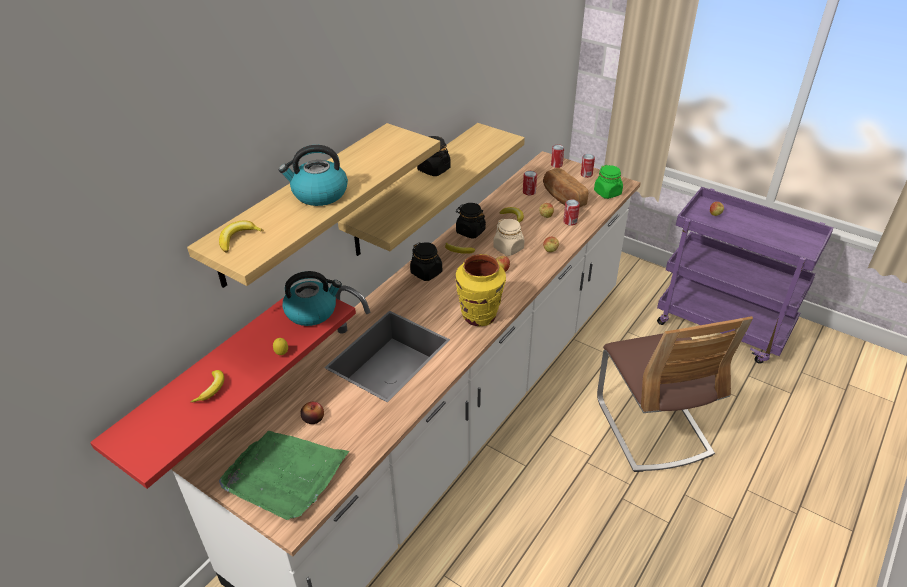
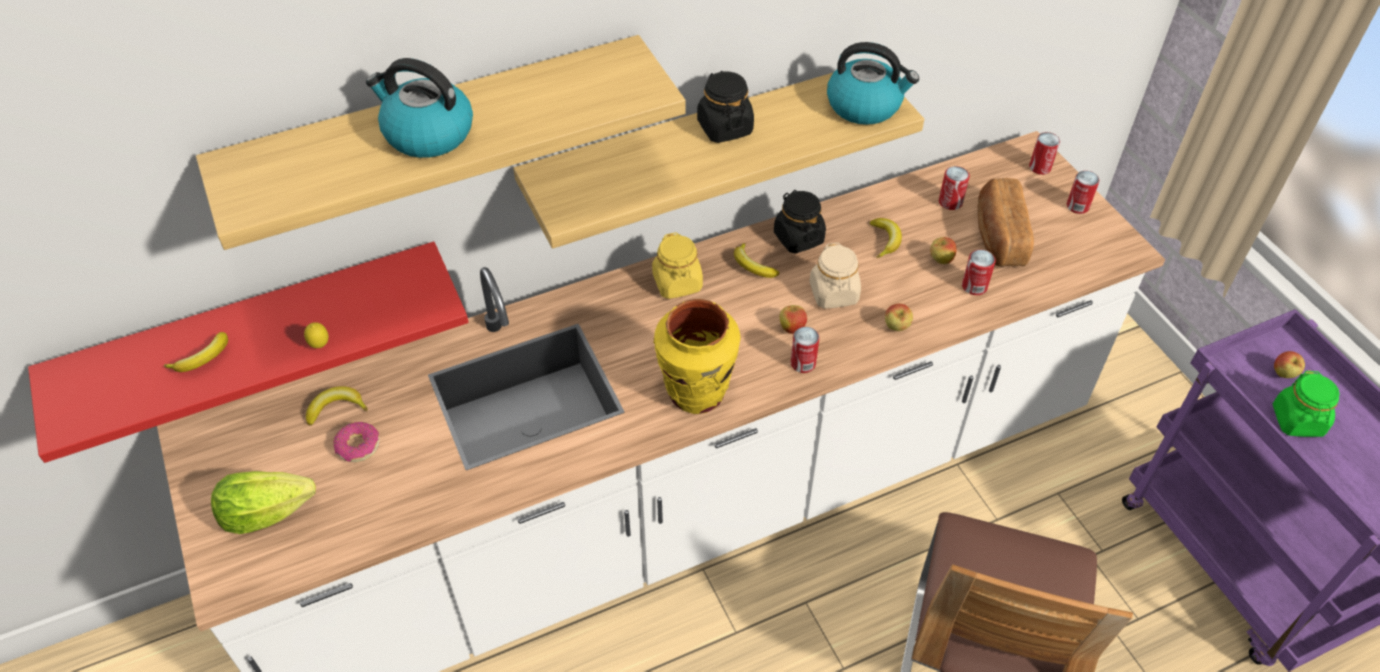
camera: 30 degrees right, 10 degrees up
banana [219,220,264,252] -> banana moved to [306,386,368,426]
green tray [219,431,349,520] -> lettuce [211,471,316,534]
kettle [282,271,342,326] -> kettle moved to [827,42,919,125]
apple [301,402,324,424] -> donut [334,422,380,462]
black jar [410,242,442,281] -> yellow jar [652,232,703,299]
green jar [594,165,623,199] -> green jar moved to [1273,370,1340,437]
none -> can [791,327,819,373]

